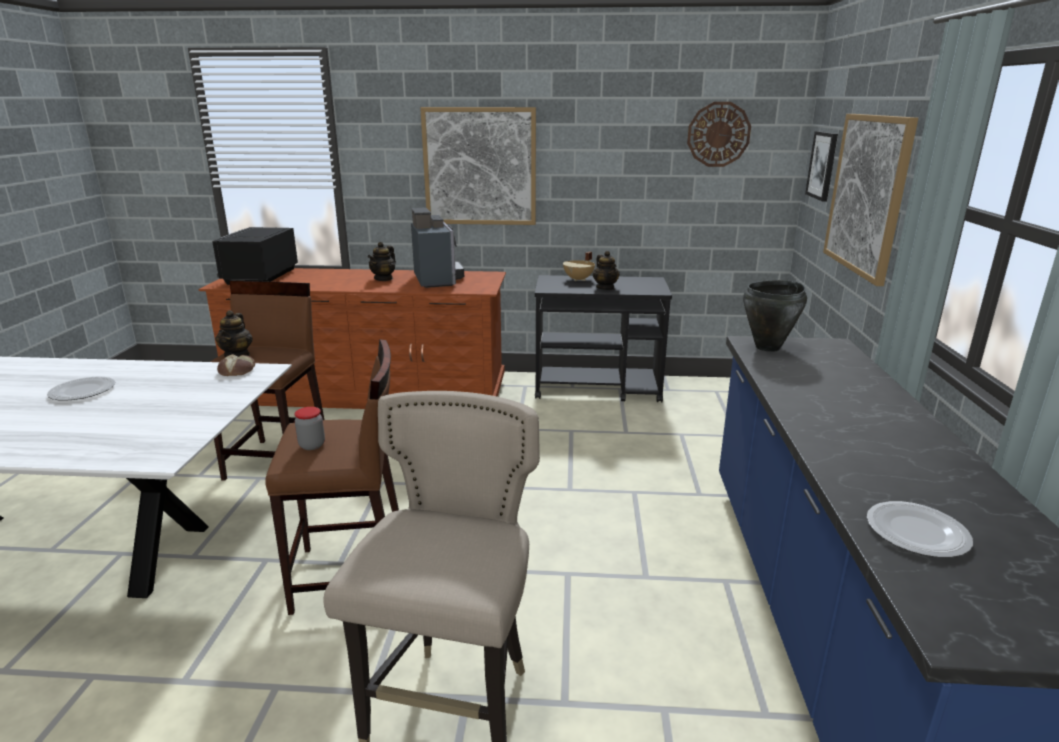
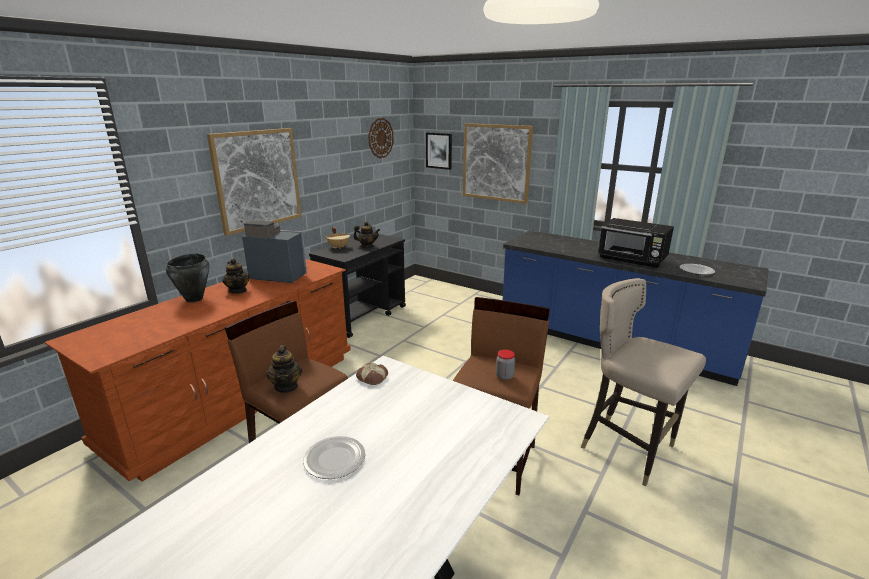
camera: 60 degrees left, 0 degrees up
black microwave [212,227,298,285] -> black microwave moved to [598,218,674,269]
teapot [215,310,253,357] -> teapot turned 45 degrees clockwise [266,345,302,393]
black cooking pot [743,280,807,352] -> black cooking pot moved to [166,253,209,302]

